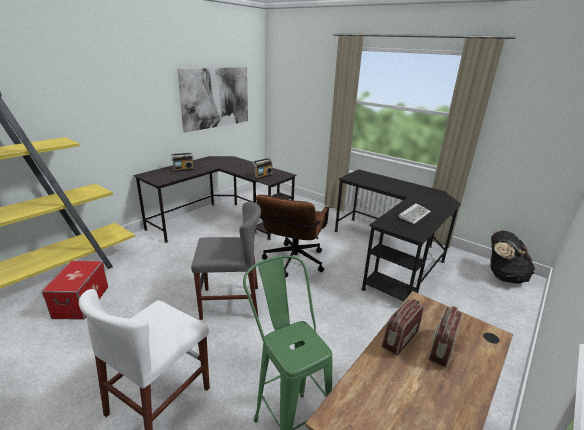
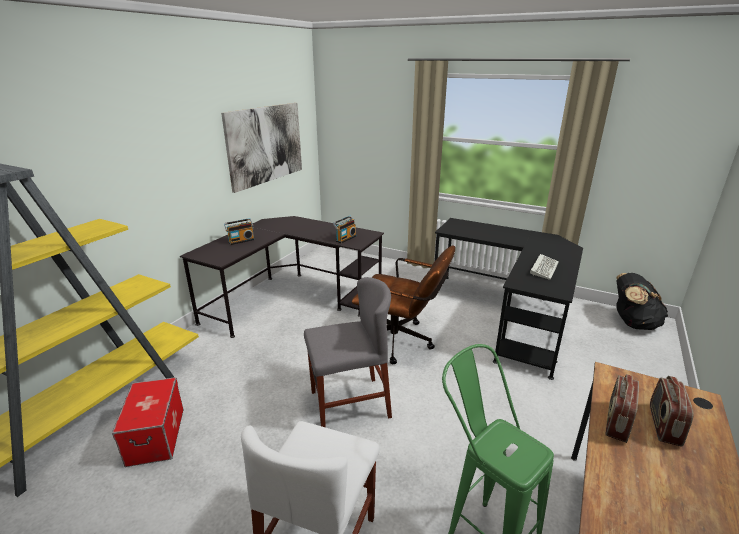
camera: 10 degrees left, 0 degrees up
brown office chair [256,195,329,278] -> brown office chair turned 75 degrees counterclockwise [352,245,455,364]

